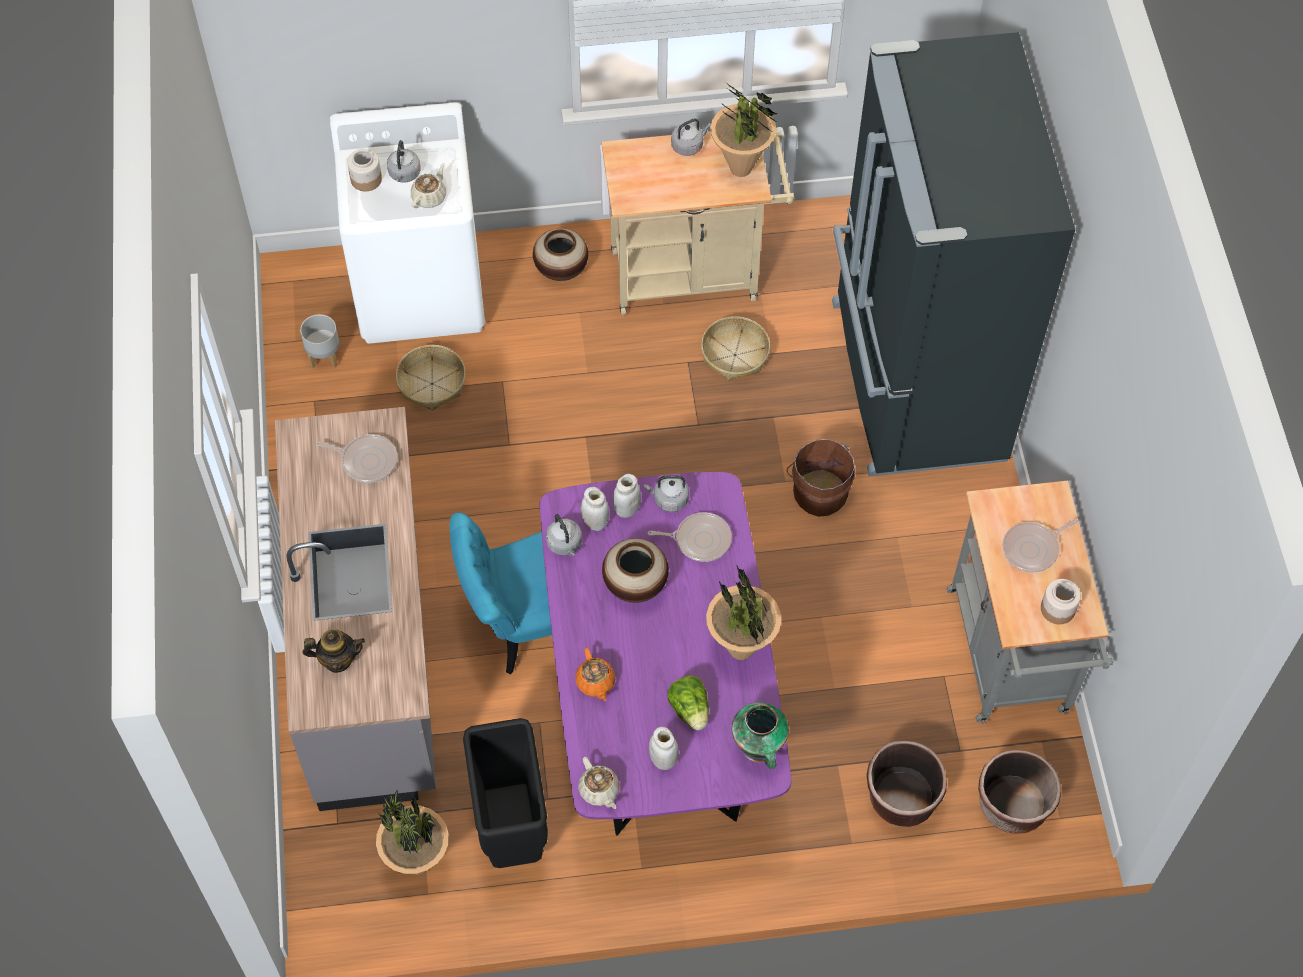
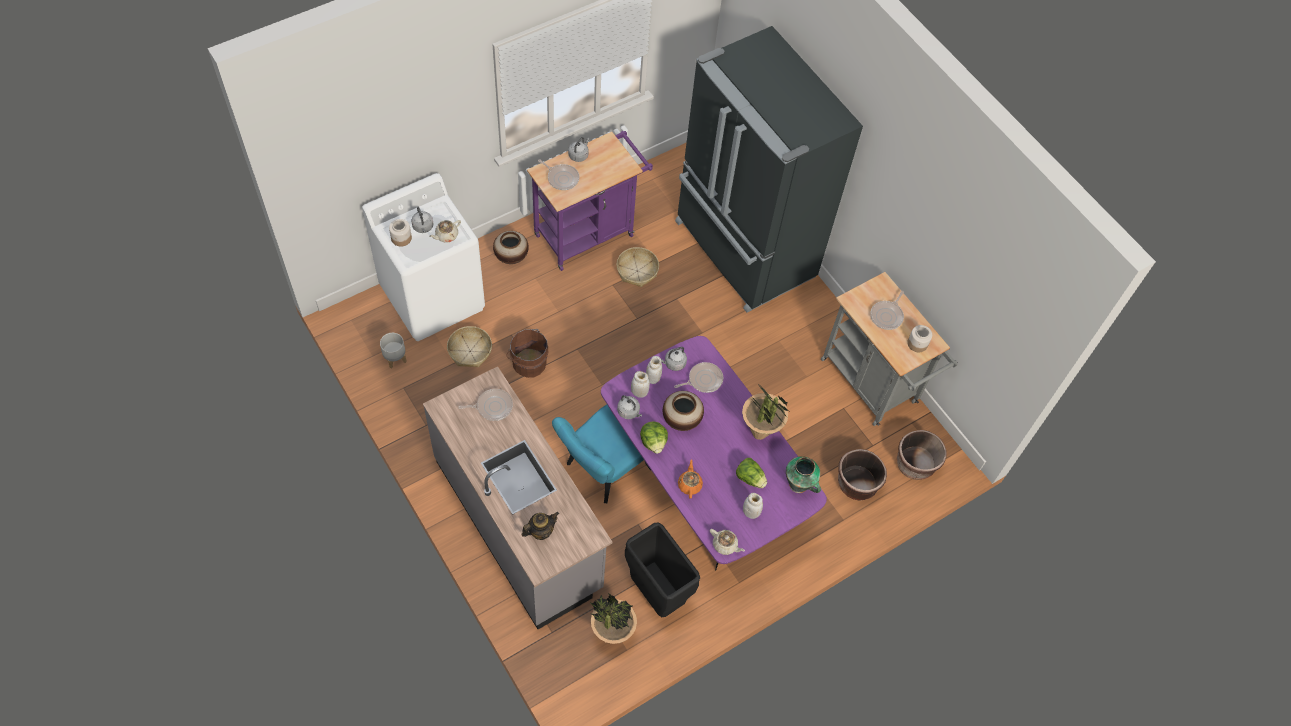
camera: 30 degrees left, 0 degrees up
beige teapot [411,163,446,208] -> beige teapot turned 135 degrees counterclockwise [429,220,461,243]
orange teapot [575,648,615,701] -> orange teapot turned 135 degrees counterclockwise [678,459,703,499]
beige cart [601,131,795,315] -> purple cart [527,131,653,271]
potted plant [710,84,778,177] -> none
brown bucket [787,439,855,517] -> brown bucket moved to [507,329,548,378]
none -> frying pan [538,159,579,190]
none -> lettuce [640,421,668,454]

